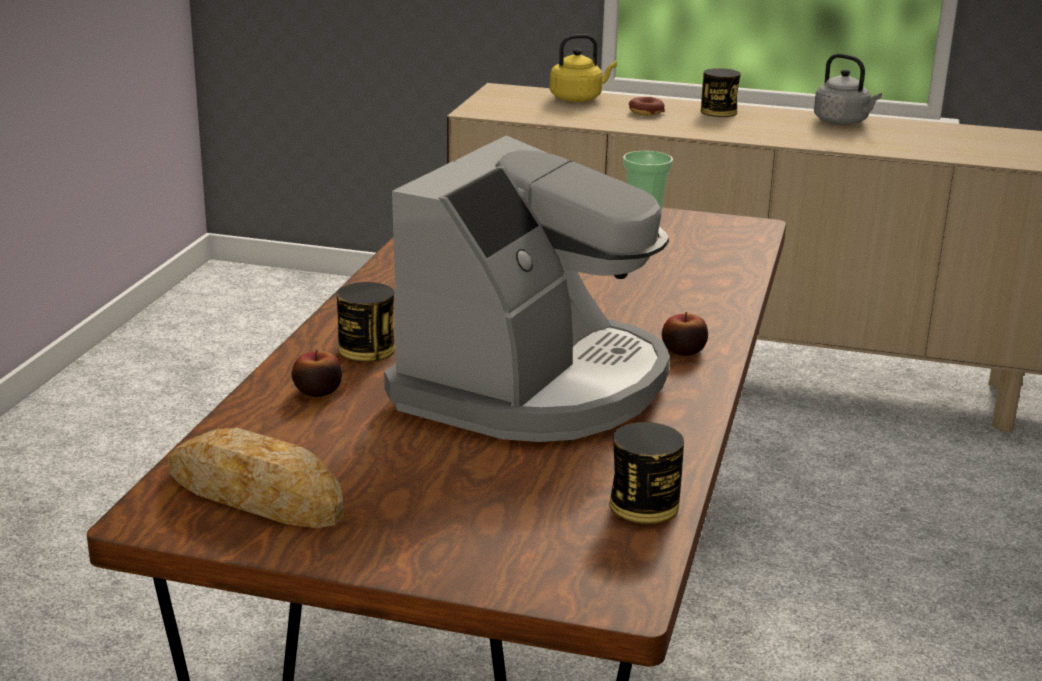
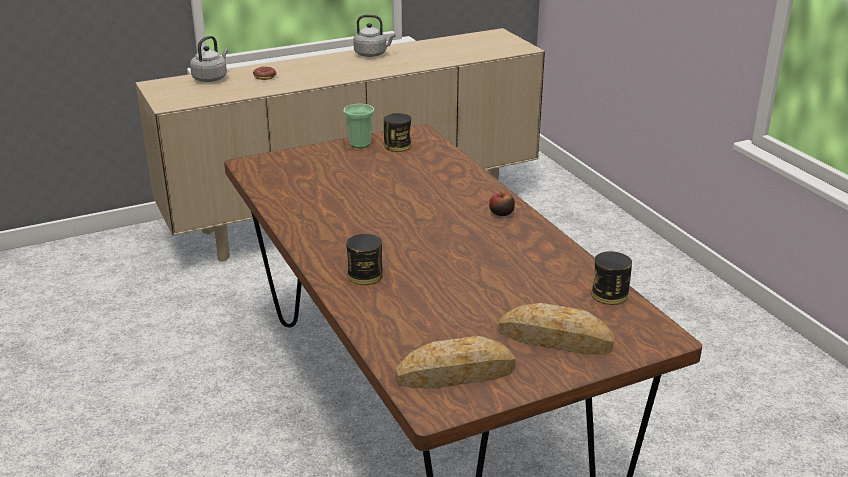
camera: 40 degrees left, 5 degrees up
apple [292,350,342,397] -> none
coffee machine [384,135,670,442] -> none
yellow kettle [550,34,617,102] -> grey kettle [190,36,228,82]
can [701,68,741,117] -> can moved to [384,113,412,152]
none -> bread [498,303,614,355]

